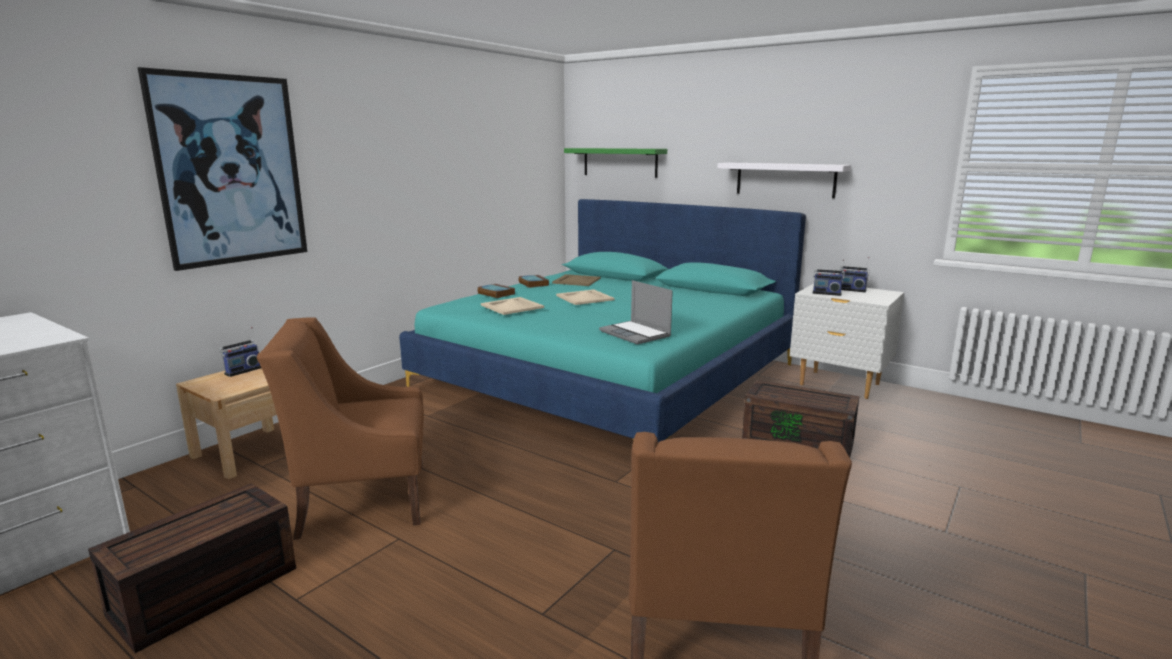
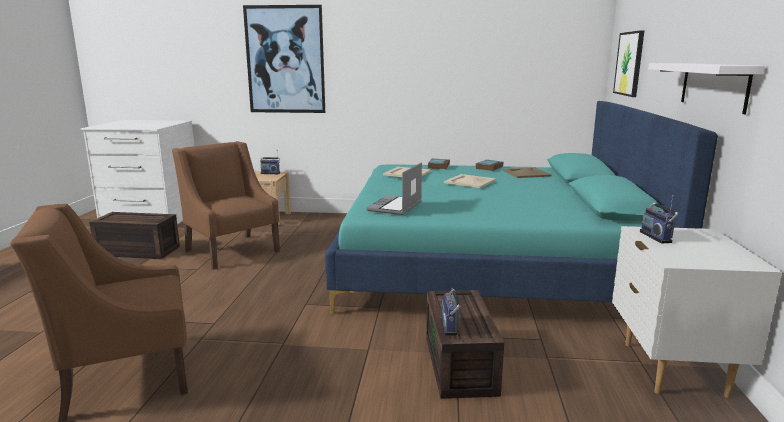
camera: 60 degrees right, 0 degrees up
green shelf [564,148,667,178] -> picture [613,30,645,97]
radio [839,257,870,292] -> radio moved to [440,288,460,336]

